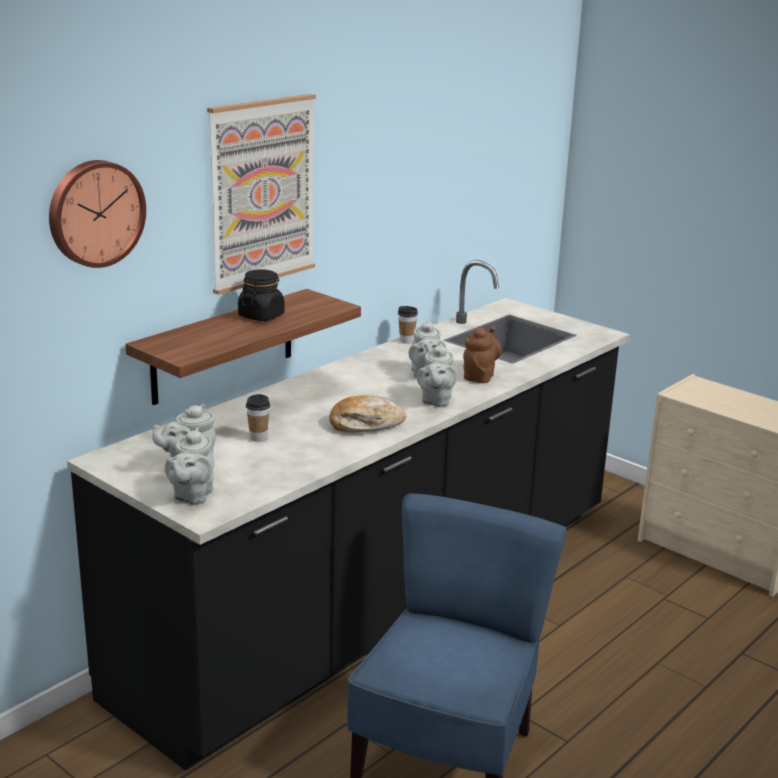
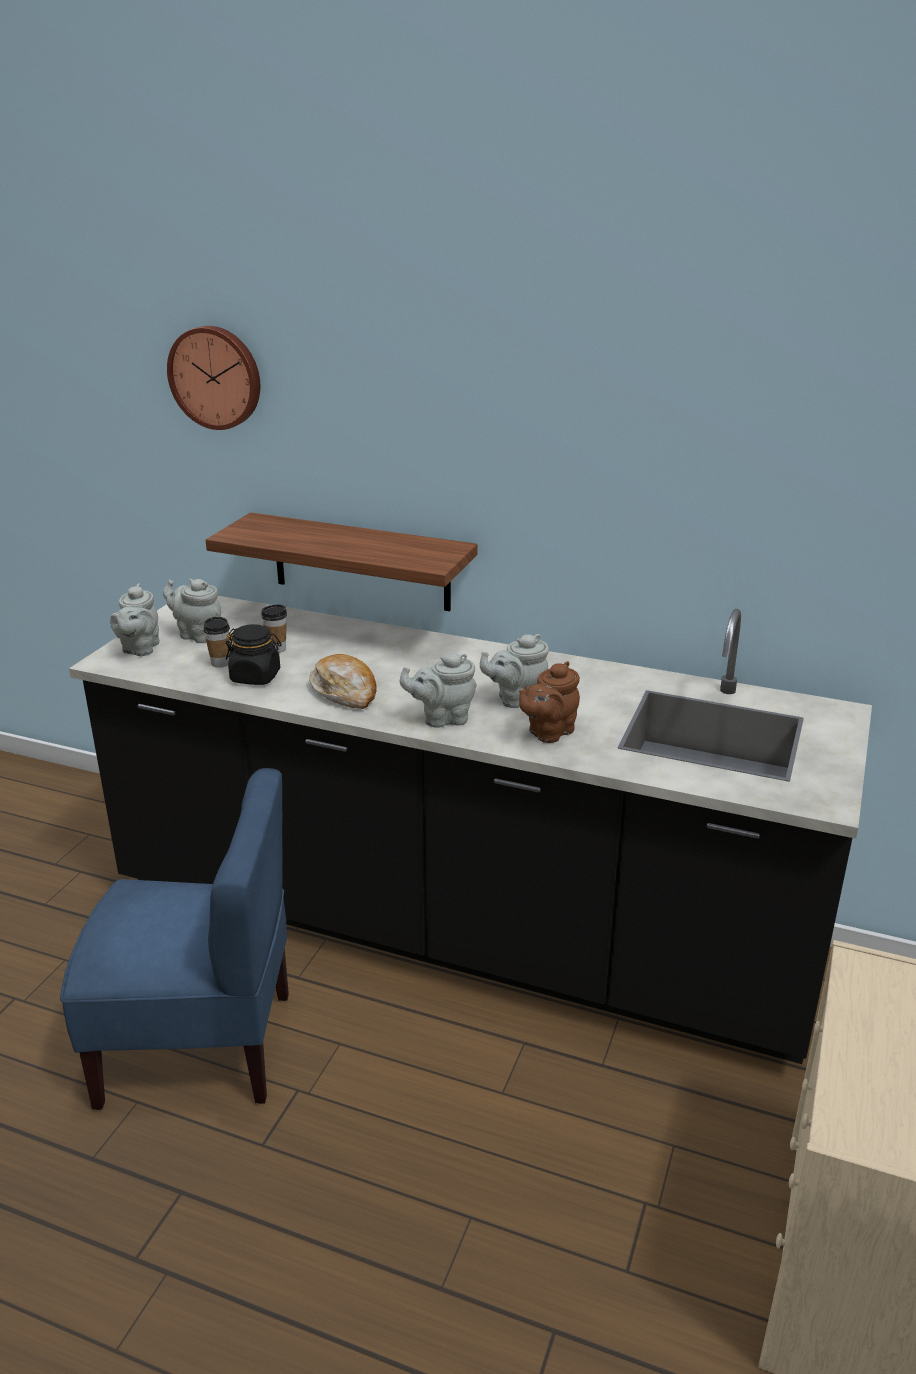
camera: 70 degrees right, 5 degrees up
grey teapot [165,427,214,505] -> grey teapot turned 75 degrees counterclockwise [110,583,159,656]
picture [207,94,316,295] -> none
black jar [238,269,285,321] -> black jar moved to [226,624,282,685]
cup [398,306,418,344] -> cup moved to [203,617,230,668]
brown teapot [463,326,502,383] -> brown teapot turned 135 degrees clockwise [519,661,580,743]

